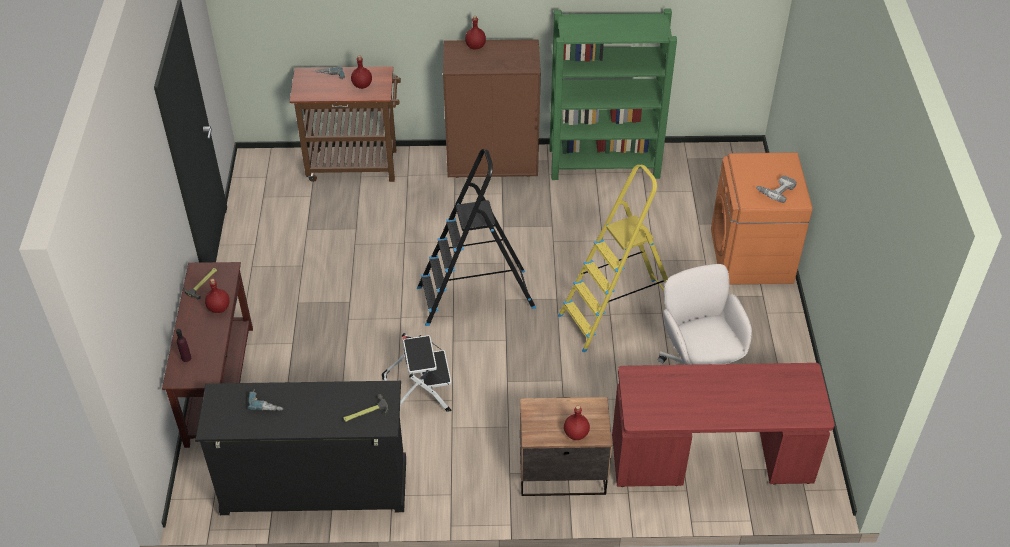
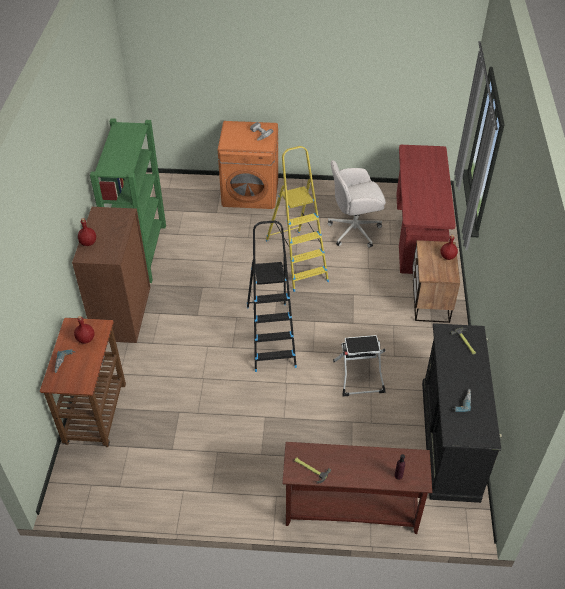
camera: 85 degrees left, 0 degrees up
red bottle [205,279,230,313] -> none

